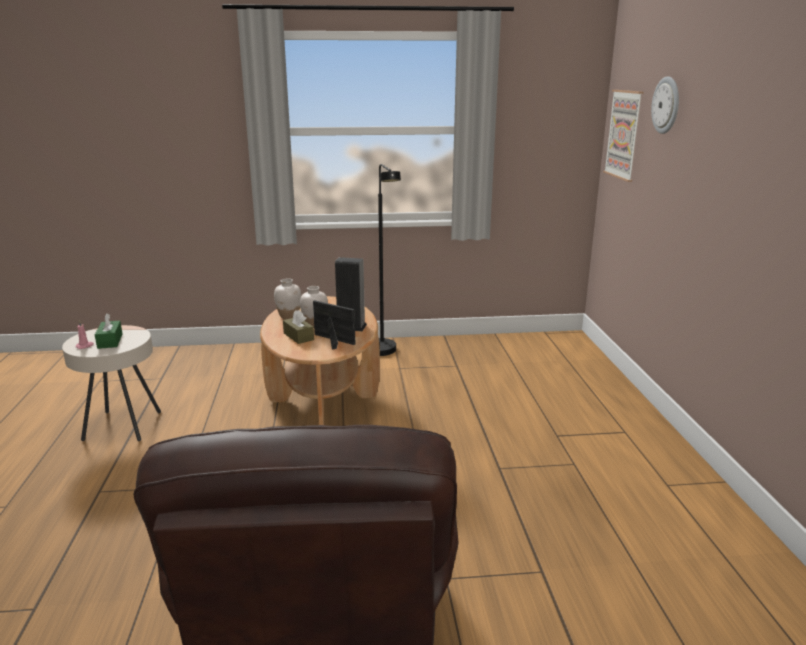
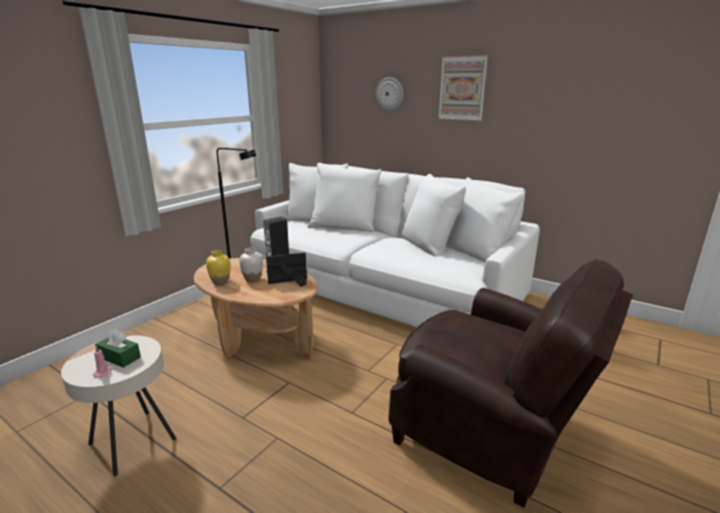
camera: 50 degrees left, 0 degrees up
white vase [274,279,301,319] -> yellow vase [206,250,231,285]
brown tissue box [283,310,314,344] -> none
picture [603,90,643,182] -> picture moved to [438,55,488,122]
none -> white sofa [251,163,540,327]

